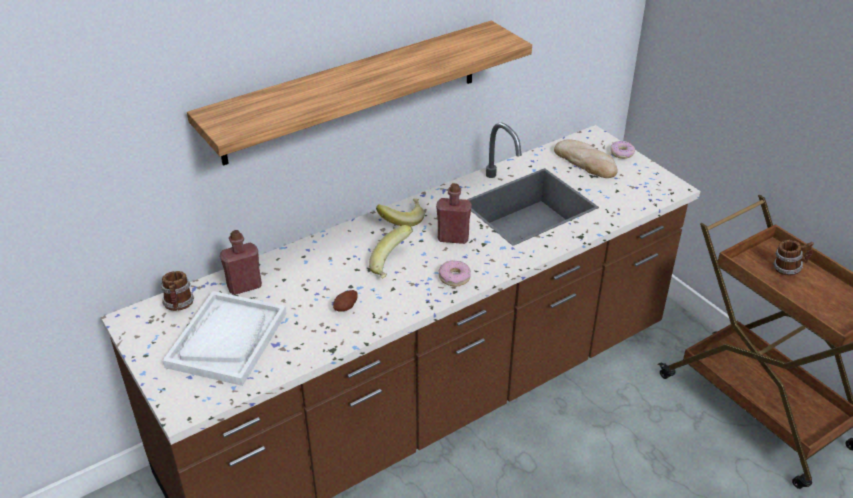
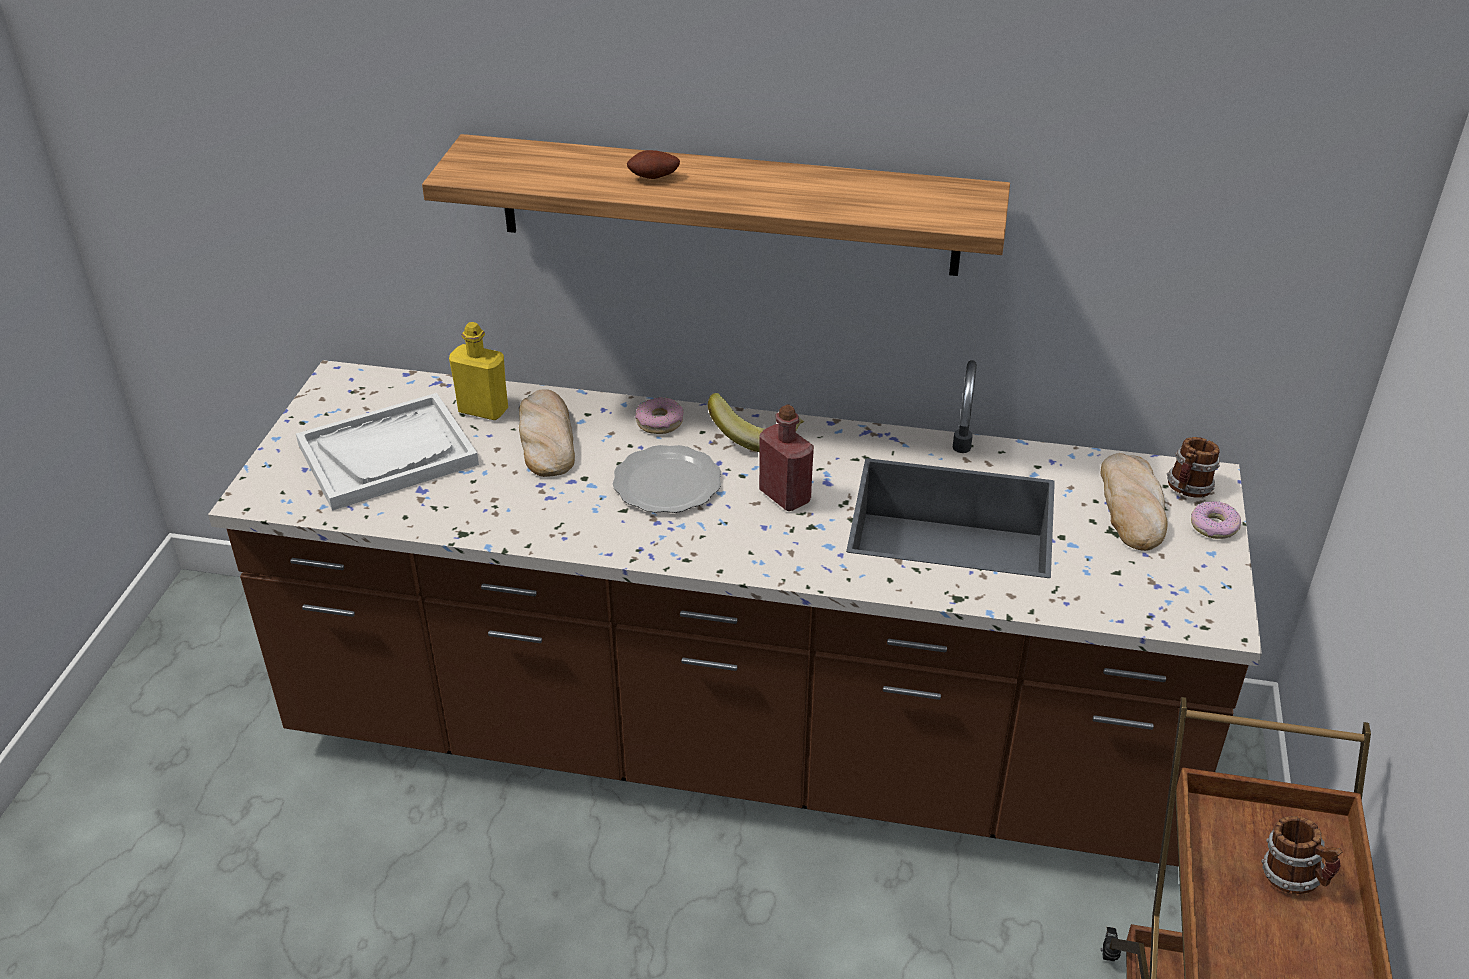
camera: 45 degrees right, 0 degrees up
mug [161,271,194,311] -> mug moved to [1167,437,1220,498]
red bottle [220,230,262,295] -> yellow bottle [449,322,508,420]
potato [333,290,358,311] -> potato moved to [627,150,680,179]
banana [369,225,413,278] -> plate [612,445,721,513]
donut [439,260,471,286] -> donut moved to [635,397,684,434]
none -> bread [519,389,575,477]

